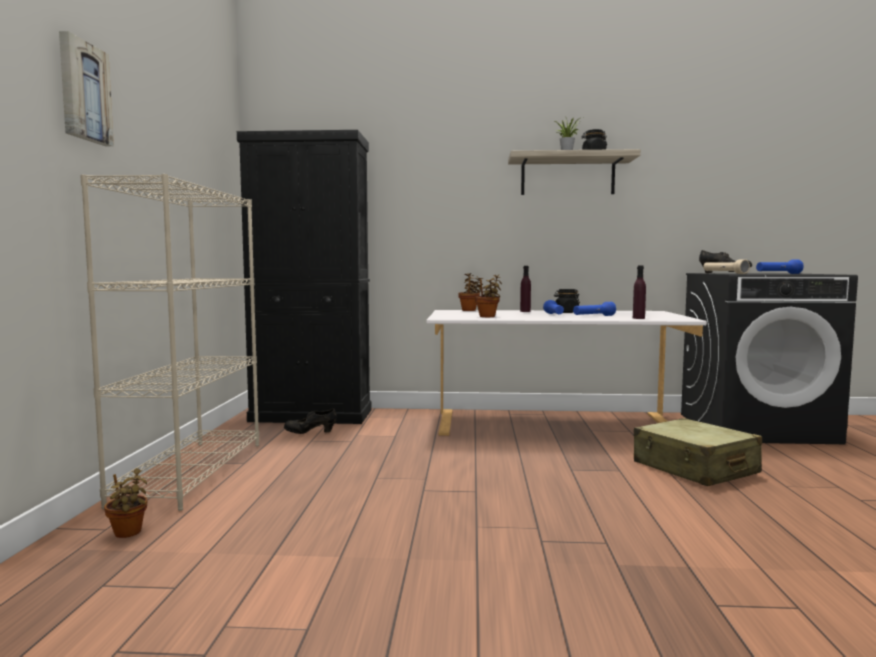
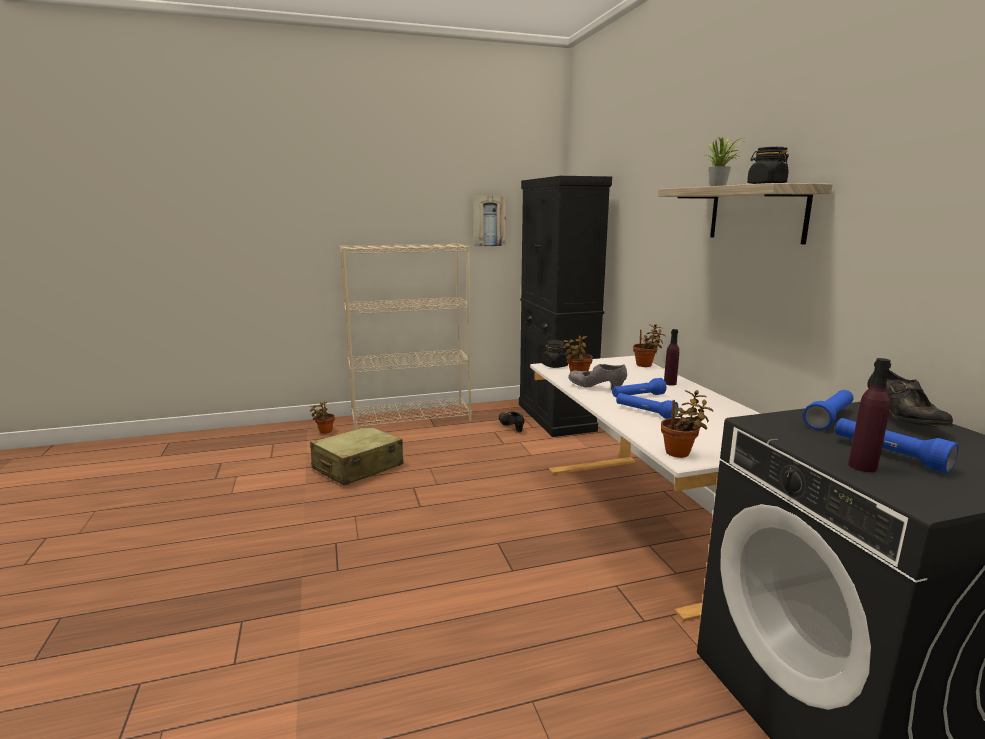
camera: 70 degrees right, 10 degrees up
picture [59,31,114,146] -> picture moved to [474,196,506,247]
black jar [554,289,580,313] -> black jar moved to [542,340,568,368]
purple bottle [633,266,646,319] -> purple bottle moved to [848,358,891,472]
beige suitcase [634,418,762,486] -> beige suitcase moved to [310,426,404,486]
beige flashlight [703,259,750,274] -> blue flashlight [803,390,854,430]
none -> grey shoe [568,364,627,390]
none -> potted plant [661,390,713,458]

